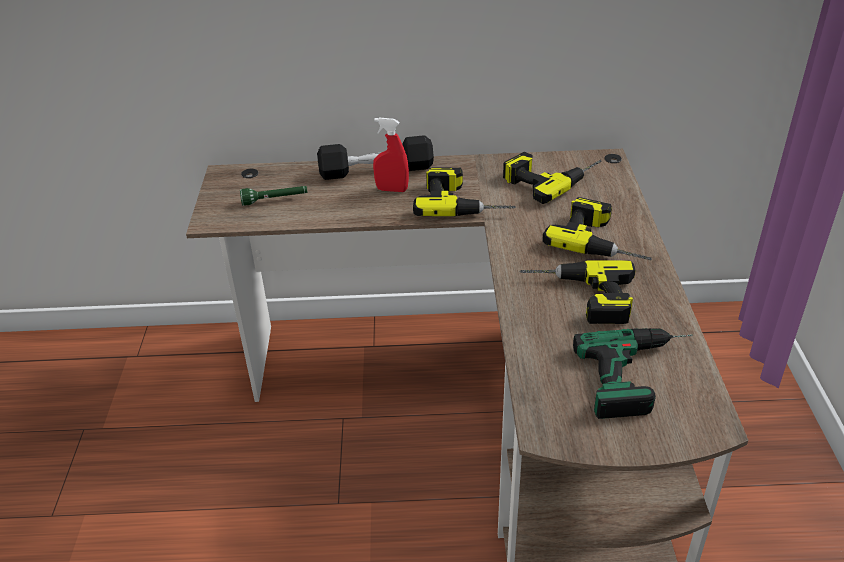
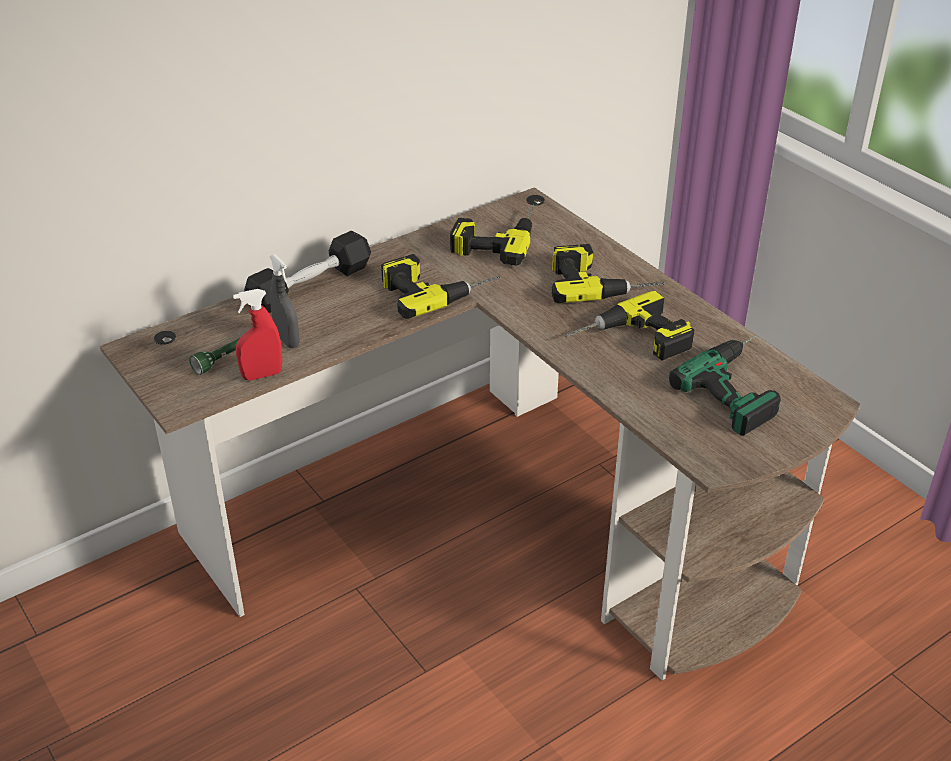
camera: 35 degrees left, 0 degrees up
red spray bottle [373,118,409,192] -> red spray bottle moved to [233,289,282,381]
none -> grey spray bottle [270,254,299,348]

